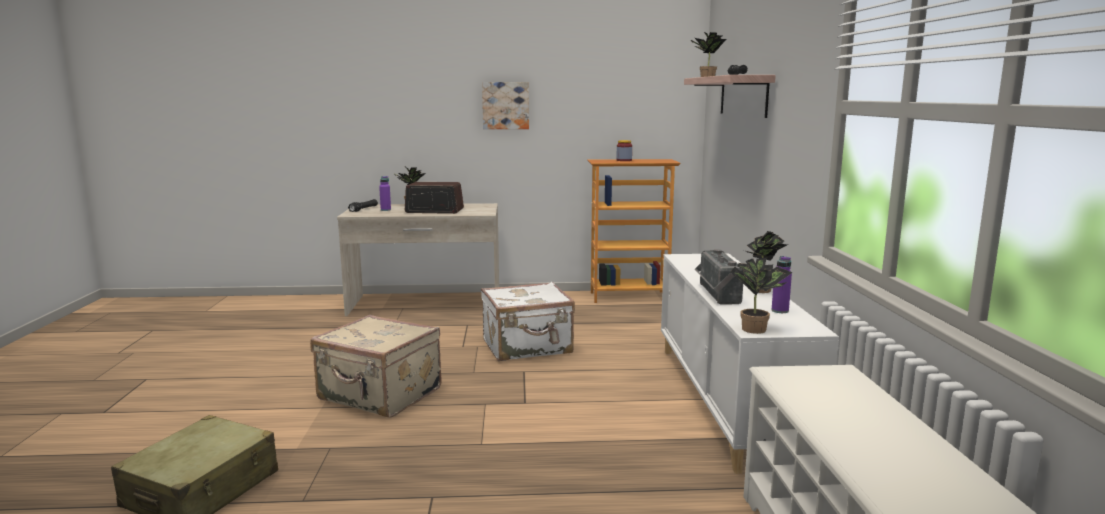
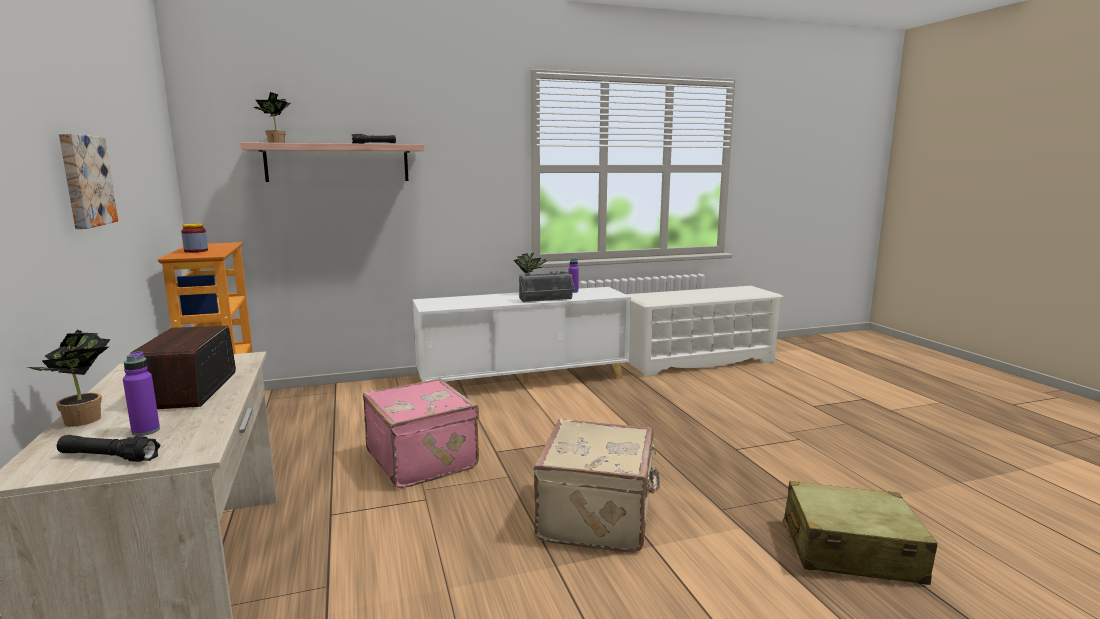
camera: 105 degrees left, 0 degrees up
white suitcase [481,282,575,361] -> pink suitcase [363,378,479,488]
potted plant [730,258,793,334] -> none

